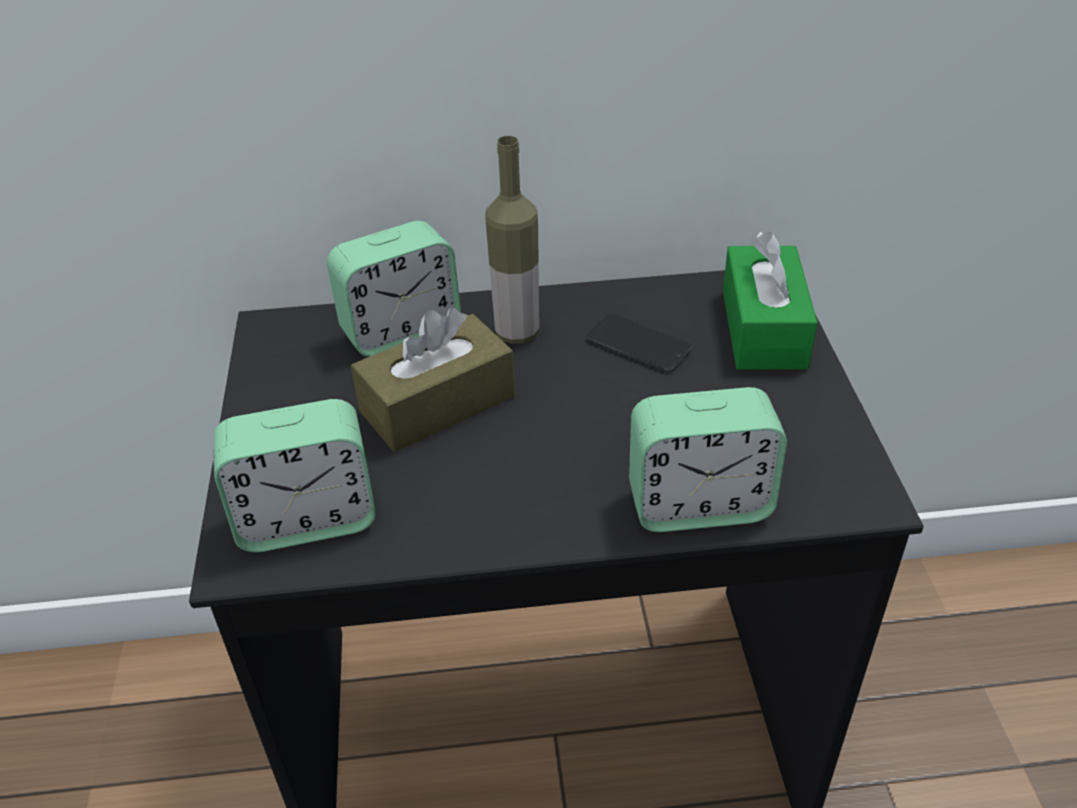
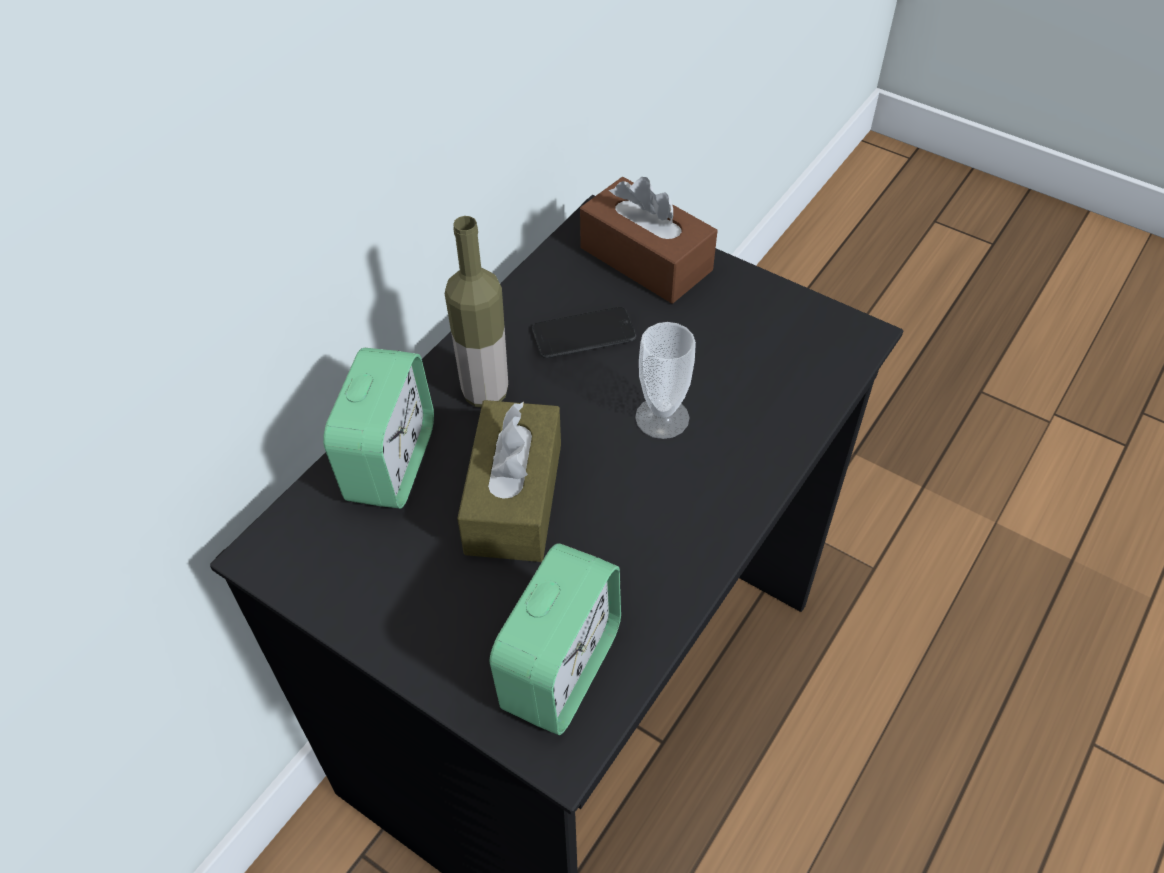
camera: 50 degrees left, 10 degrees up
alarm clock [629,387,787,532] -> none
green tissue box [723,232,818,369] -> brown tissue box [580,177,717,303]
none -> cup [635,322,696,439]

